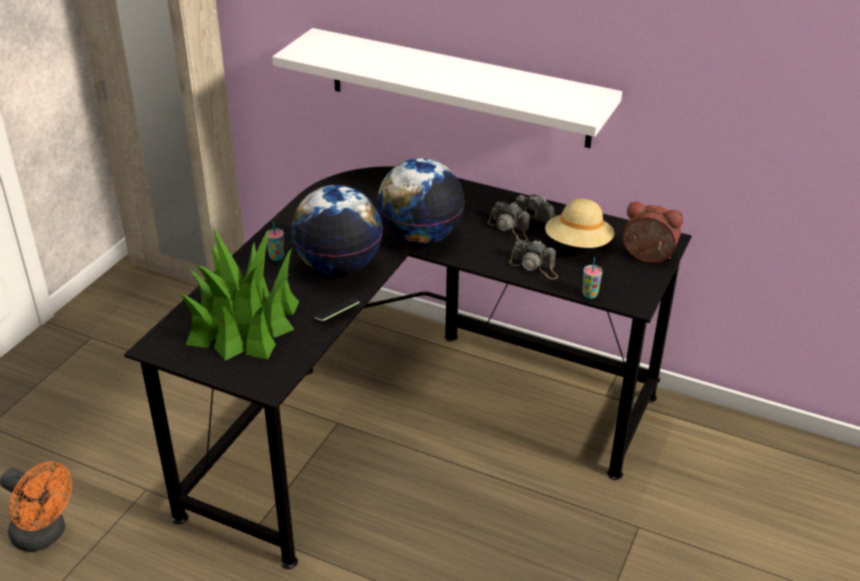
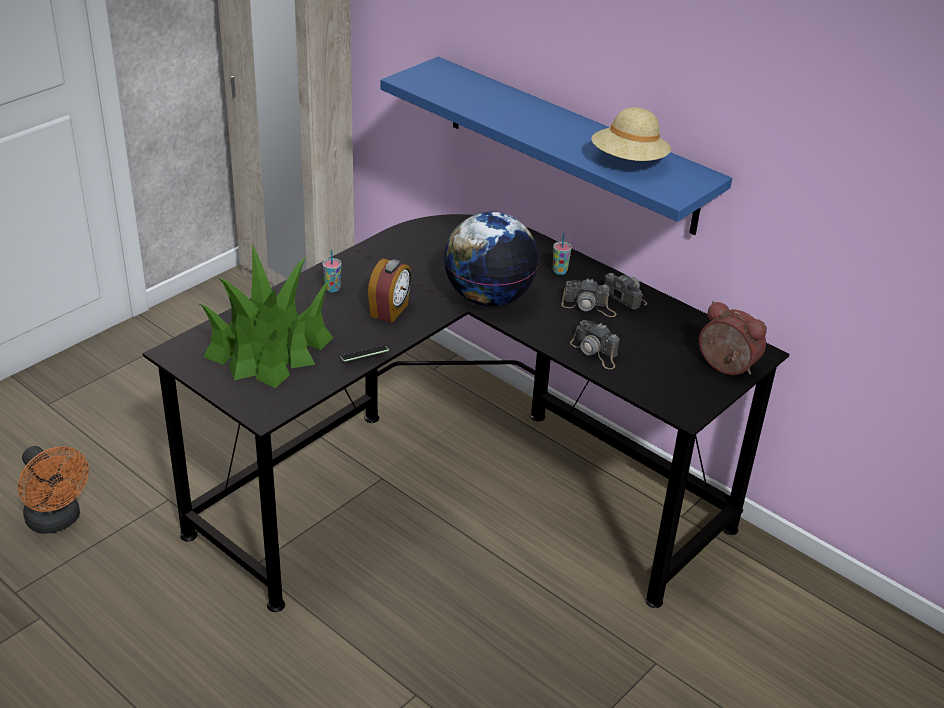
camera: 15 degrees right, 0 degrees up
white shelf [272,28,622,148] -> blue shelf [381,57,732,235]
globe [291,185,383,276] -> alarm clock [368,259,412,323]
camera [488,202,530,240] -> camera turned 45 degrees counterclockwise [562,279,616,317]
beige hat [545,199,615,248] -> beige hat moved to [591,107,671,161]
cup [583,257,602,299] -> cup moved to [553,233,572,275]

